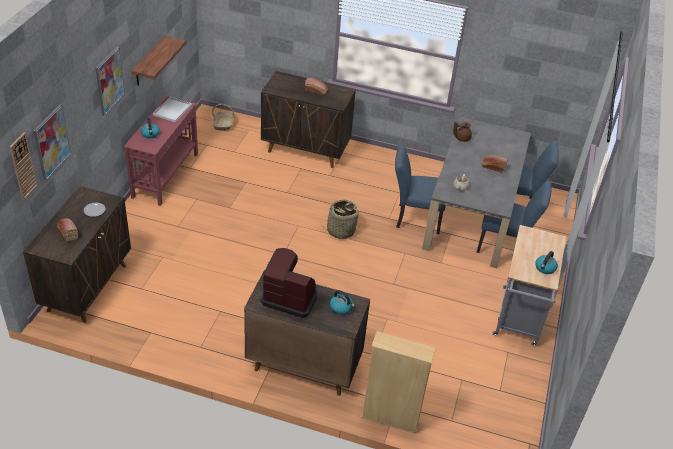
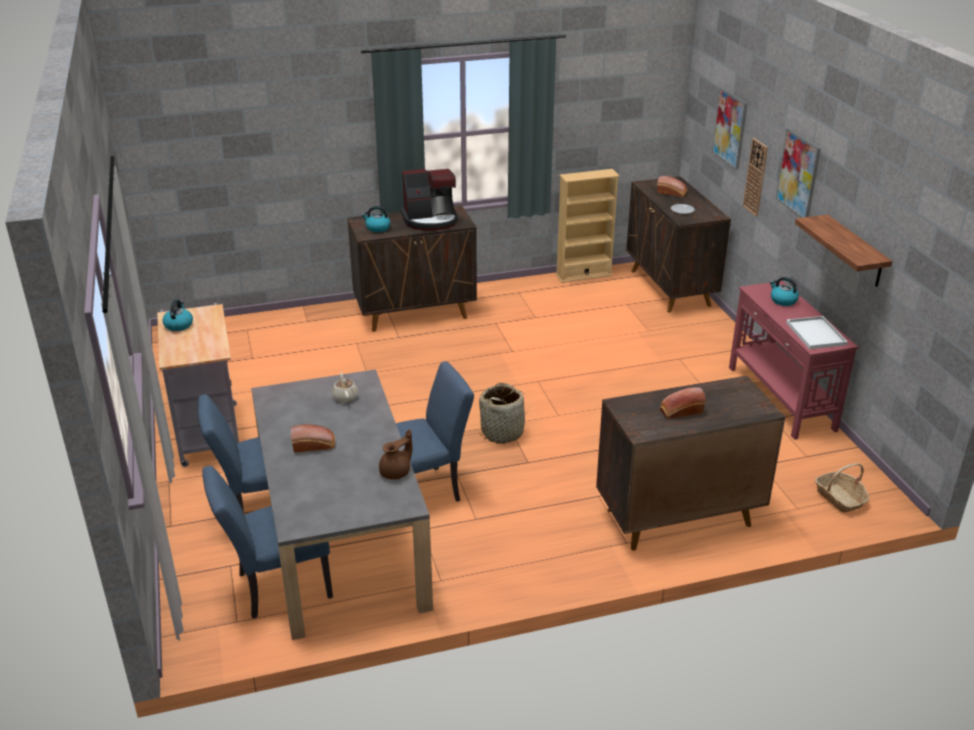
camera: 150 degrees right, 10 degrees down
wall clock [10,132,38,200] -> wall clock moved to [743,138,768,217]
beige bookcase [361,331,436,434] -> beige bookcase moved to [556,169,620,283]

